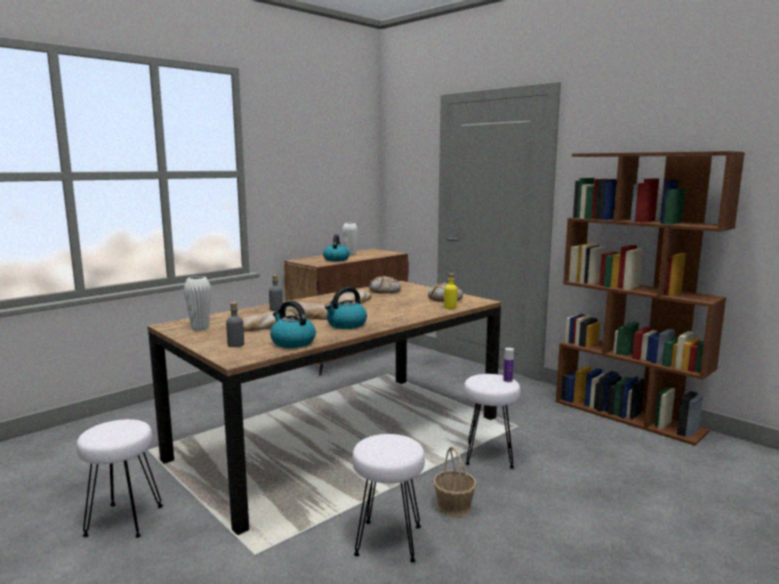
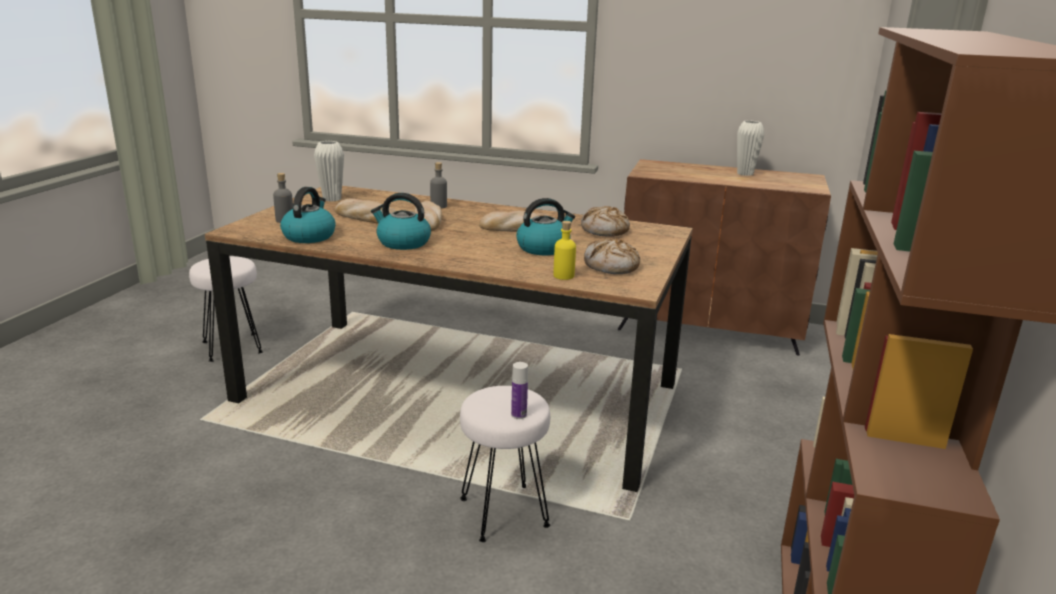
camera: 60 degrees right, 10 degrees up
kettle [323,235,350,261] -> kettle moved to [516,198,575,255]
white stool [352,434,425,562] -> none
basket [433,446,477,517] -> none

